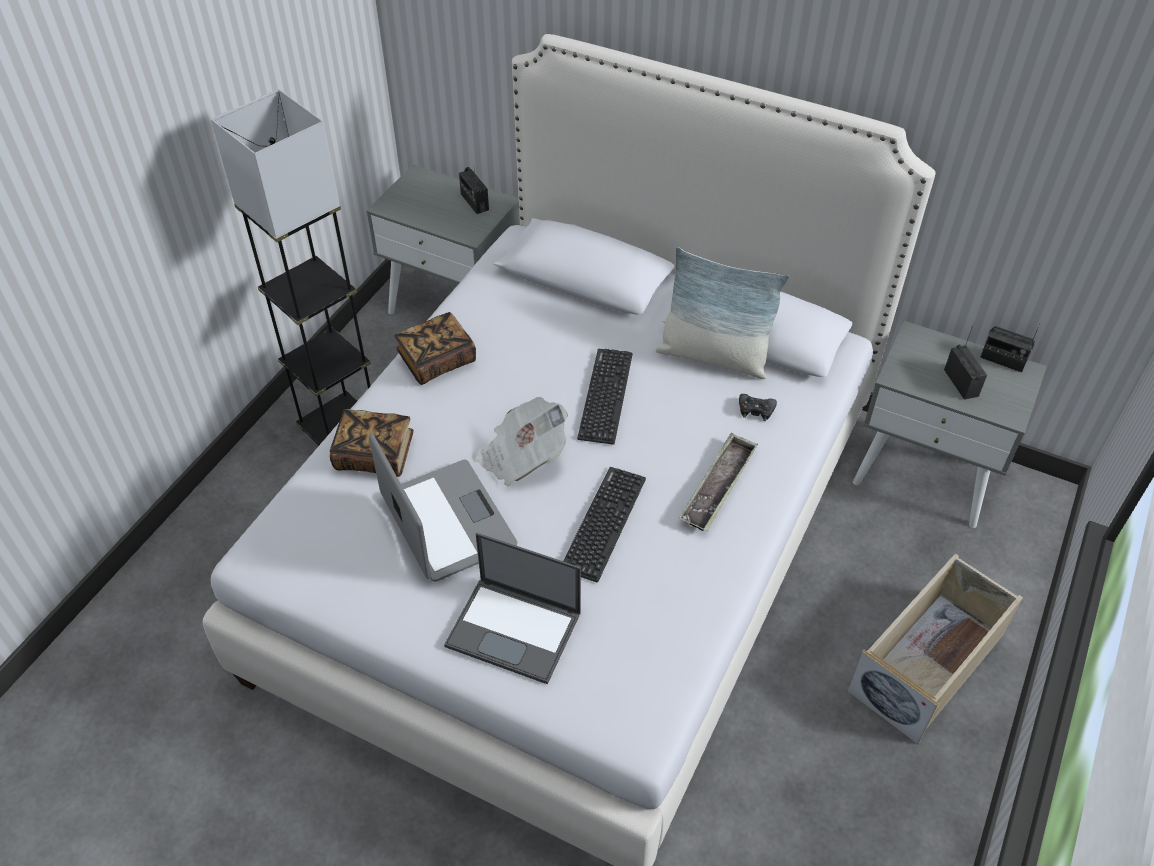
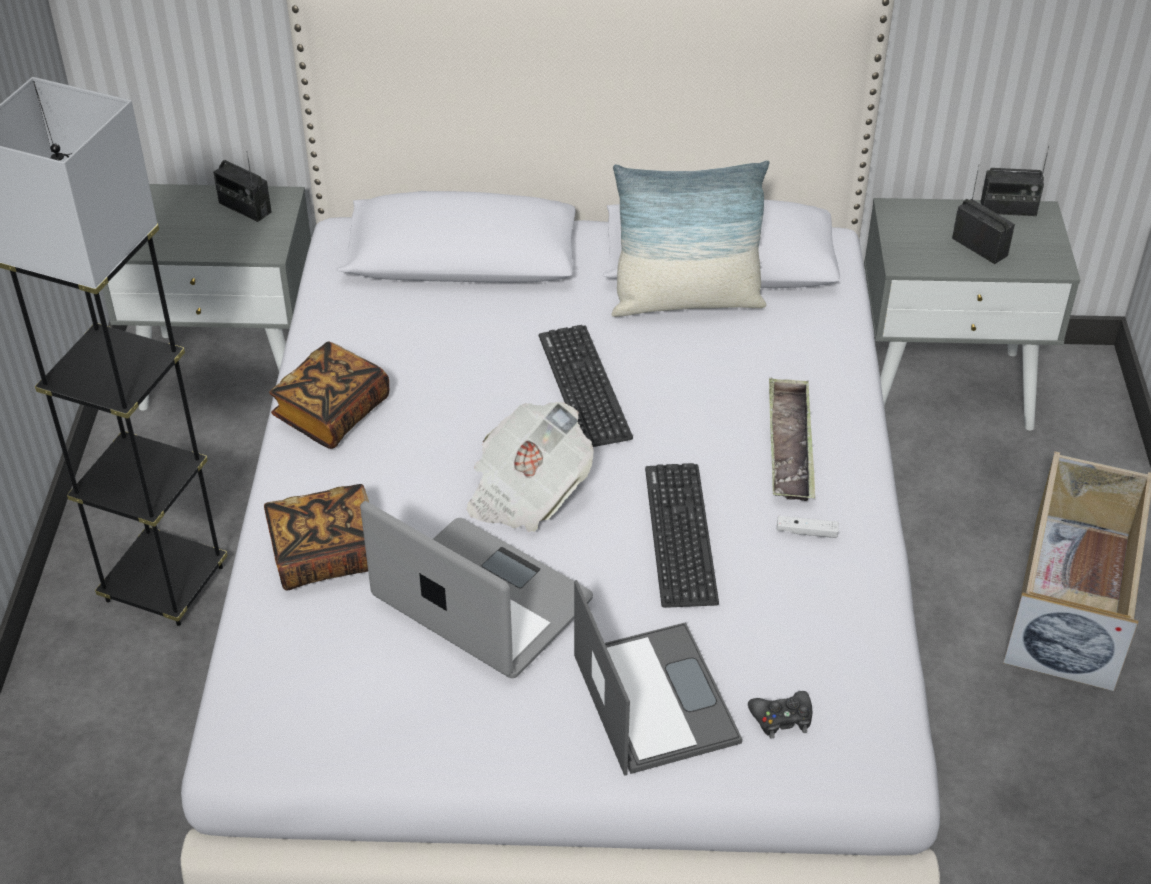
camera: 25 degrees left, 5 degrees down
laptop [444,533,581,684] -> laptop turned 105 degrees counterclockwise [574,580,742,776]
black game controller [739,394,777,421] -> black game controller moved to [748,691,812,738]
none -> white game controller [777,516,839,538]

